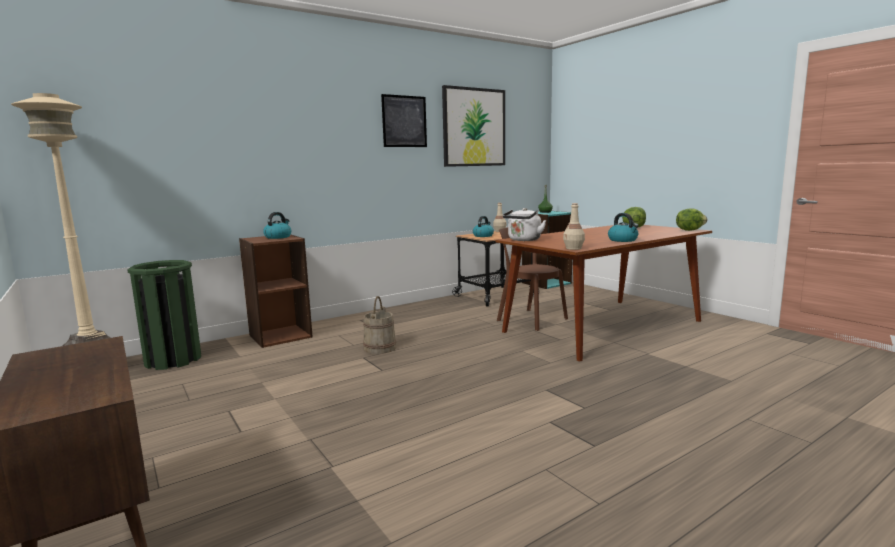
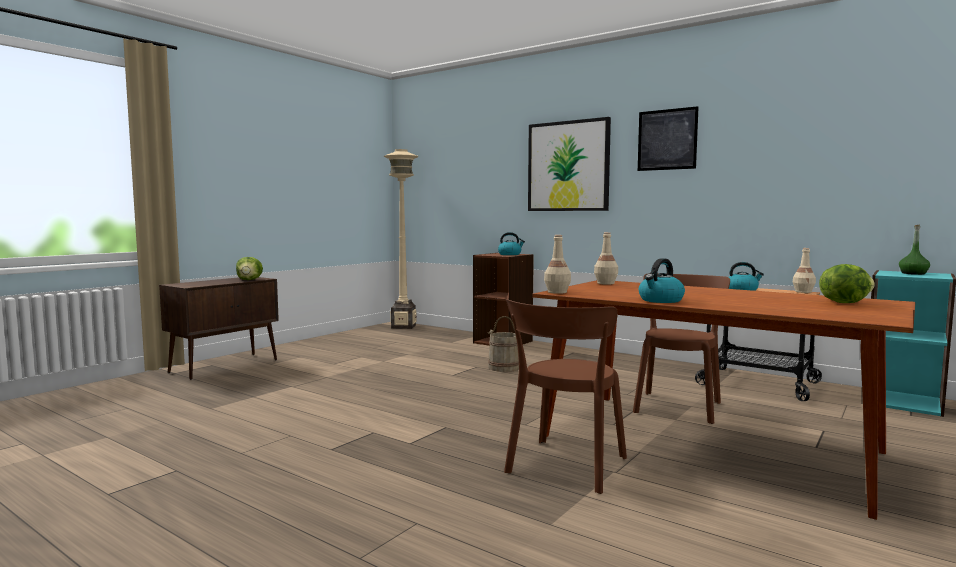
camera: 70 degrees right, 5 degrees down
green trash can [127,260,201,370] -> none
picture [442,85,505,167] -> picture moved to [528,117,611,211]
white kettle [503,208,546,241] -> beige bottle [594,232,618,284]
lettuce [676,208,707,231] -> lettuce moved to [236,257,263,280]
none -> brown chair [504,299,627,494]

